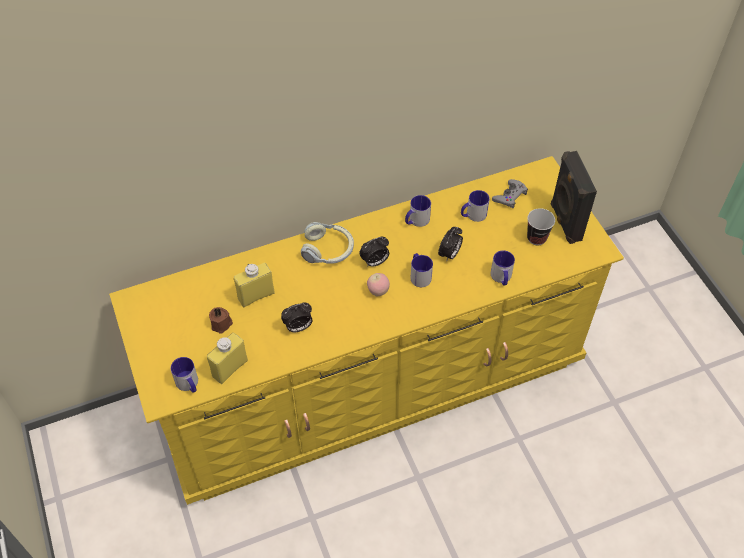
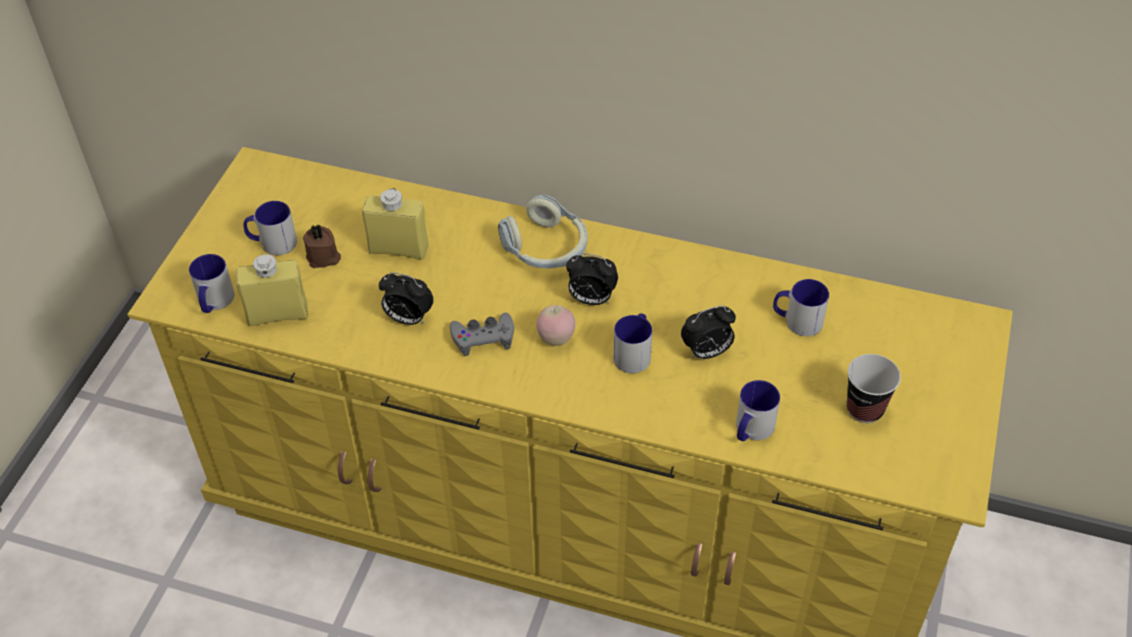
camera: 40 degrees right, 5 degrees down
mug [405,195,431,227] -> mug moved to [243,201,297,255]
grey game controller [492,179,528,208] -> grey game controller moved to [450,313,514,356]
black speaker [551,151,597,244] -> none

